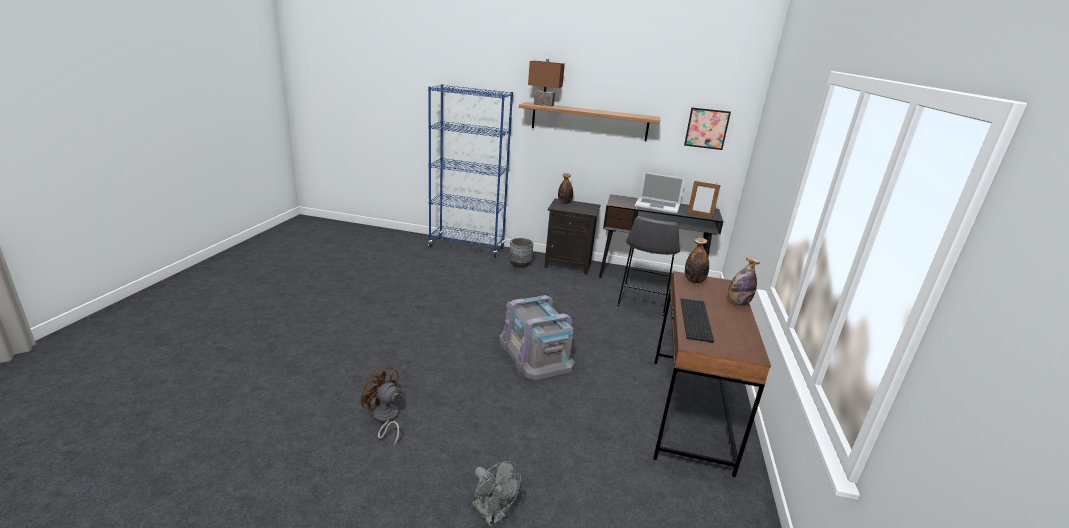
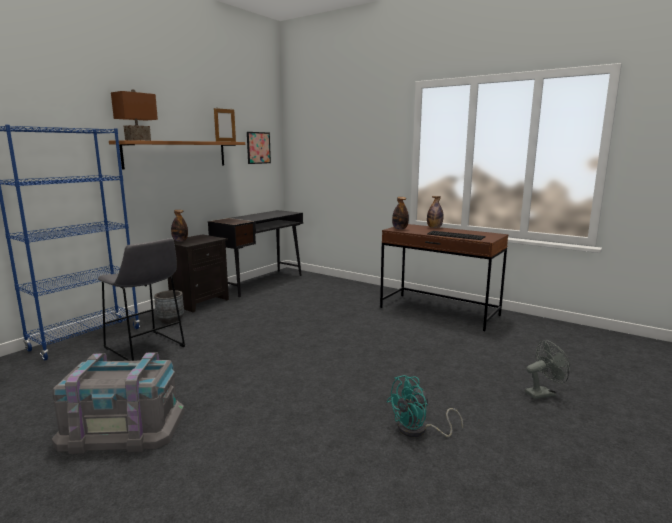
camera: 65 degrees left, 10 degrees down
brown fan [361,365,400,446] -> turquoise fan [387,375,463,437]
grey storage box [499,295,575,380] -> grey storage box moved to [52,352,185,454]
grey stool [618,217,681,316] -> grey stool moved to [98,238,185,361]
laptop [635,172,685,213] -> none
picture frame [688,181,721,218] -> picture frame moved to [214,108,236,142]

